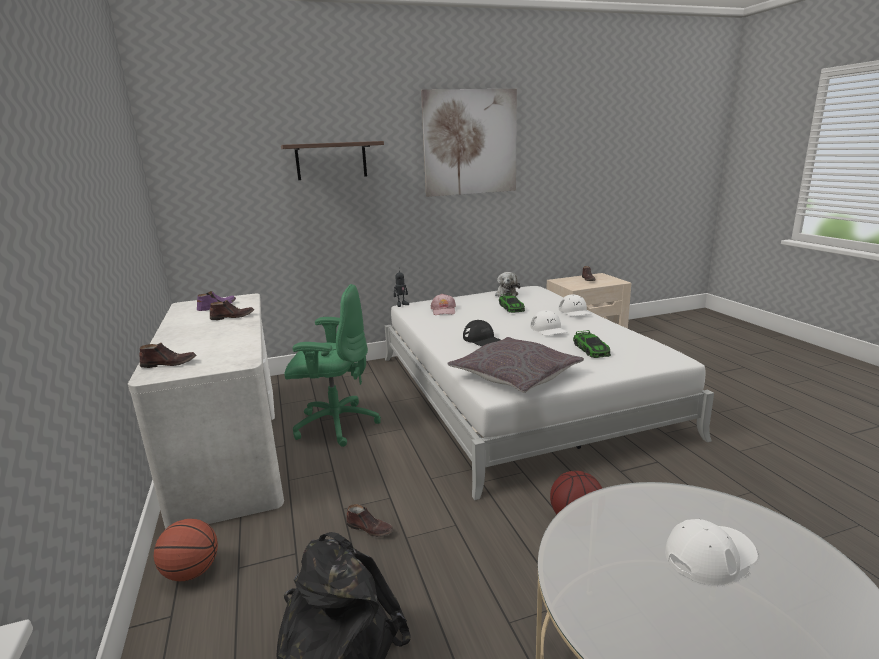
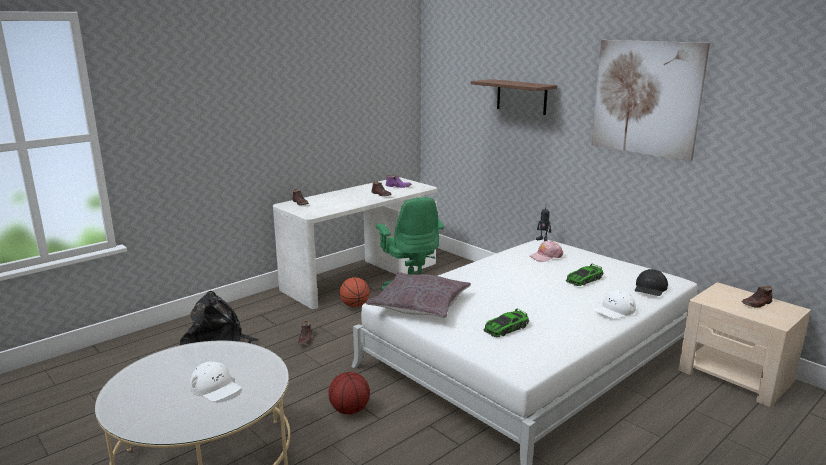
camera: 65 degrees right, 0 degrees up
basketball [154,519,218,581] -> basketball moved to [340,277,370,307]
black cap [463,320,501,346] -> black cap moved to [635,269,668,296]
plush toy [495,272,520,297] -> none
white cap [531,310,567,336] -> none

